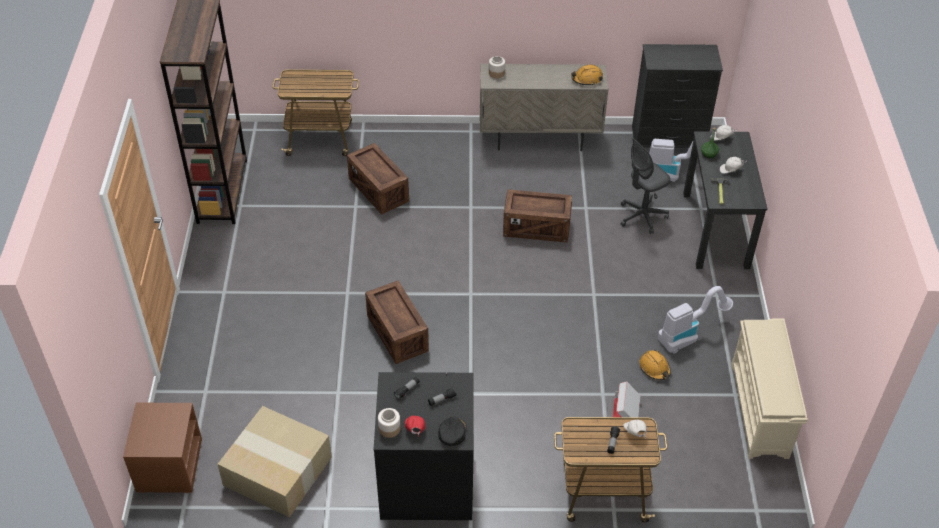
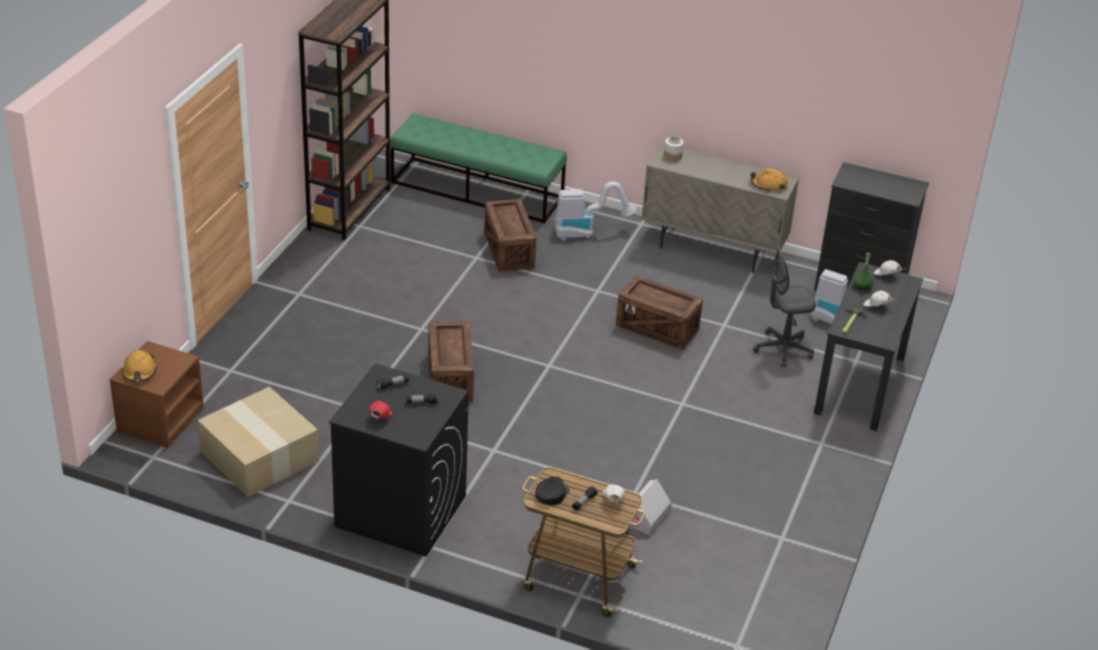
camera: 20 degrees right, 10 degrees down
cart [273,70,359,156] -> green bench [390,114,567,224]
jar [378,408,401,438] -> none
black cap [438,416,467,446] -> black cap moved to [535,476,570,505]
orange hard hat [639,350,671,380] -> orange hard hat moved to [122,350,157,382]
vacuum cleaner [658,286,733,354] -> vacuum cleaner moved to [554,181,636,240]
beige shoe rack [731,319,808,459] -> none

